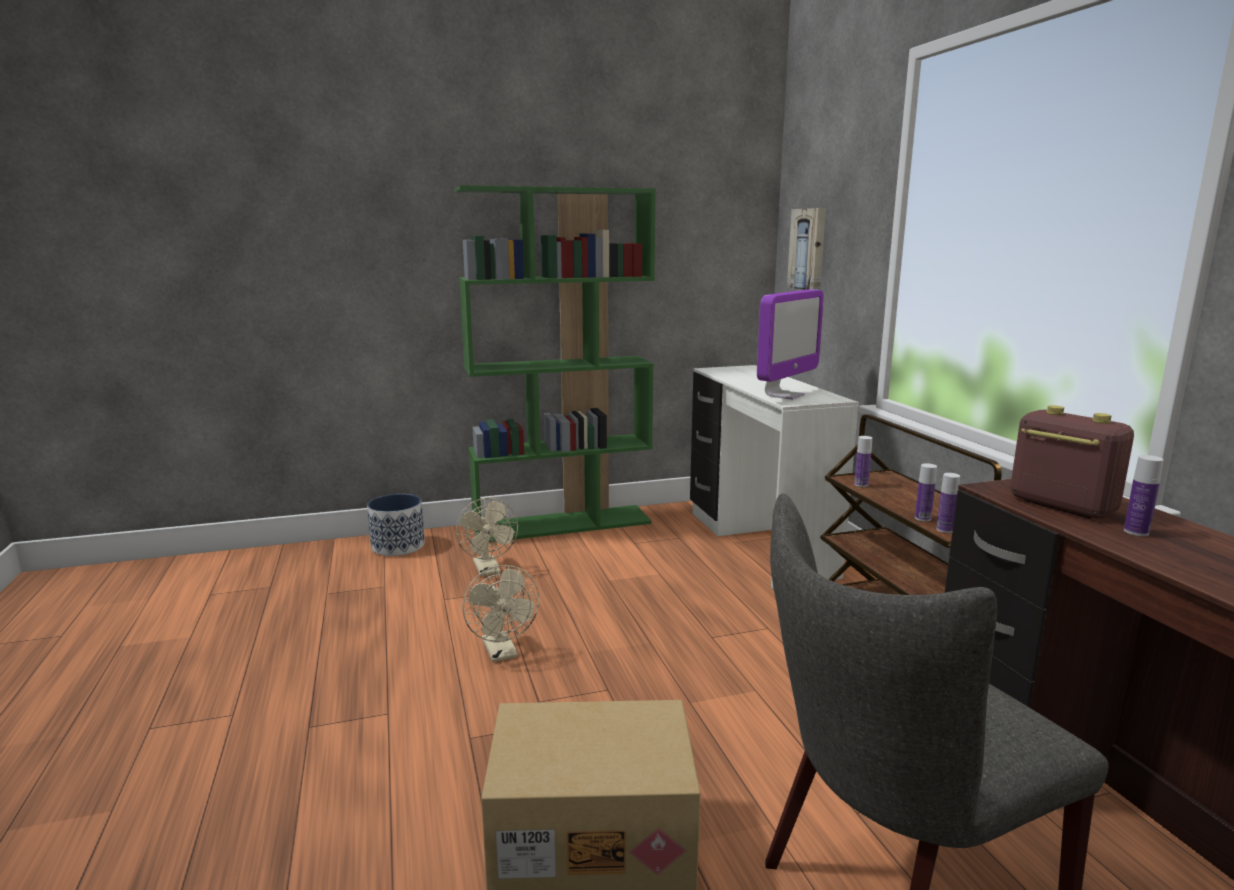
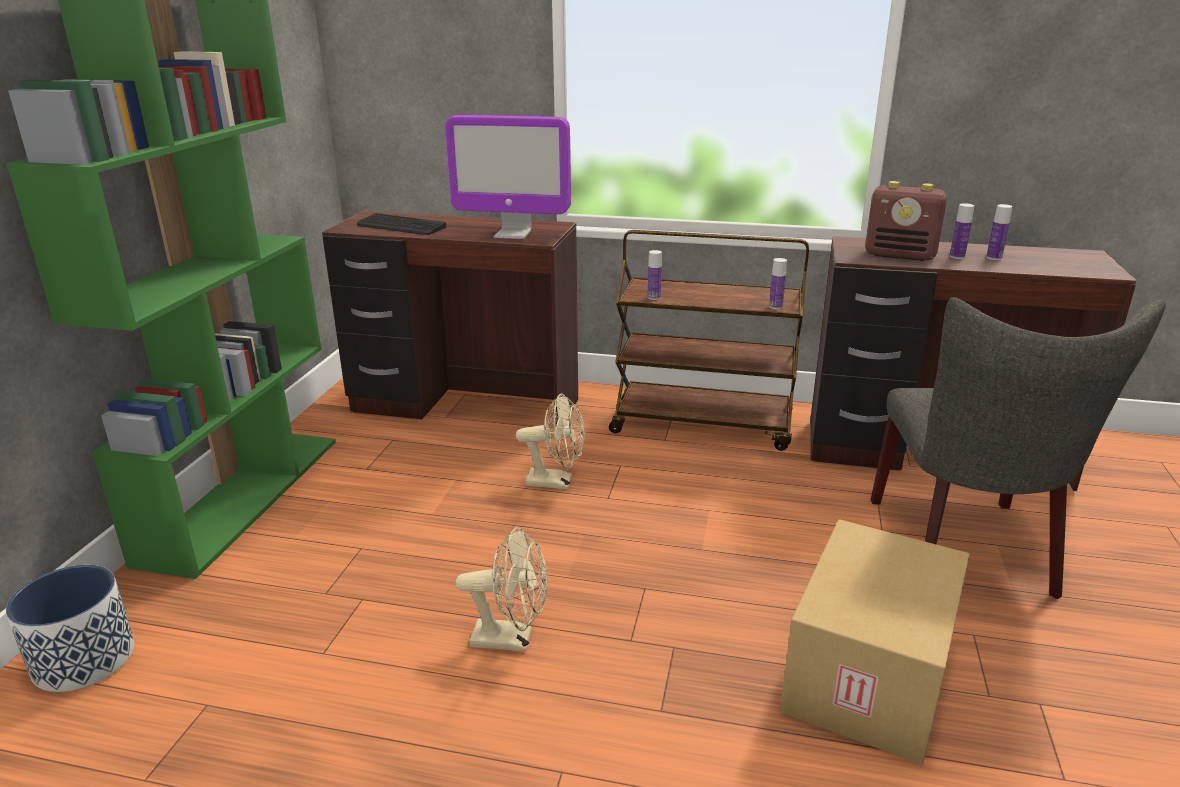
camera: 60 degrees left, 10 degrees up
beige fan [456,498,518,576] -> beige fan moved to [516,394,585,489]
white desk [690,365,859,589] -> brown desk [322,211,578,425]
monitor [757,289,824,400] -> monitor turned 120 degrees clockwise [445,115,571,239]
picture [787,208,826,290] -> none
bottle [915,463,937,521] -> bottle moved to [986,204,1013,260]
radio [1010,405,1134,519] -> radio turned 150 degrees counterclockwise [865,181,947,261]
none -> keyboard [357,213,446,235]

